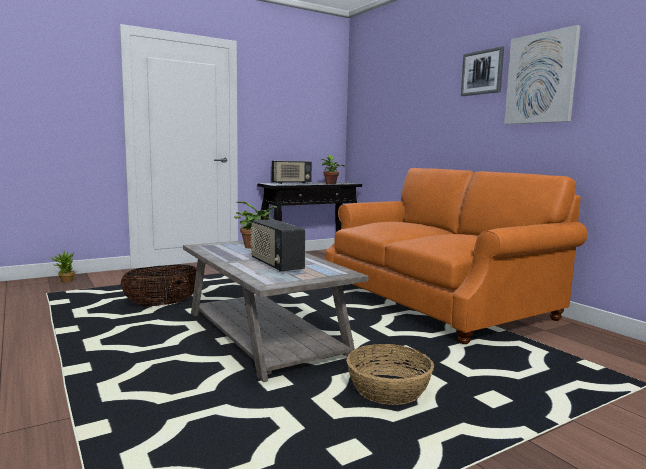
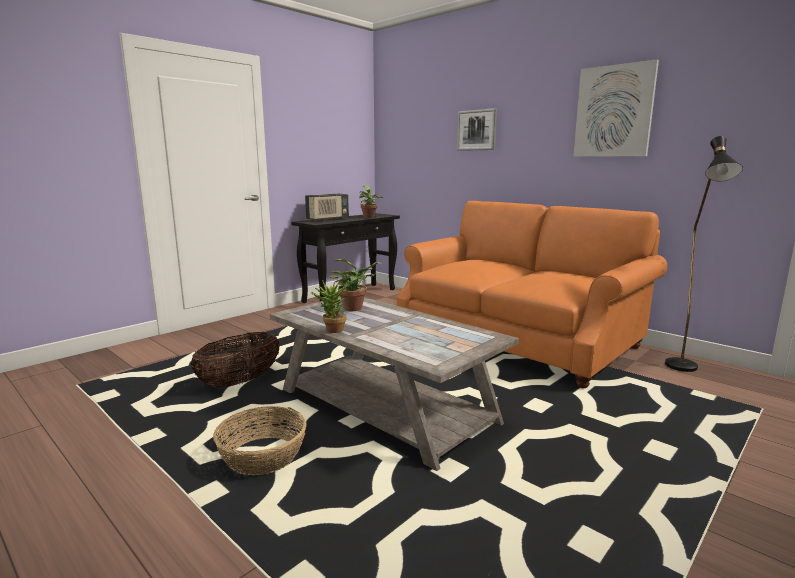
camera: 15 degrees left, 5 degrees up
potted plant [51,251,74,283] -> potted plant moved to [310,280,347,333]
radio [250,219,306,272] -> none
basket [346,344,434,405] -> basket moved to [213,406,307,475]
picture [461,46,504,96] -> picture moved to [457,108,497,151]
none -> black floor lamp [665,136,743,372]

